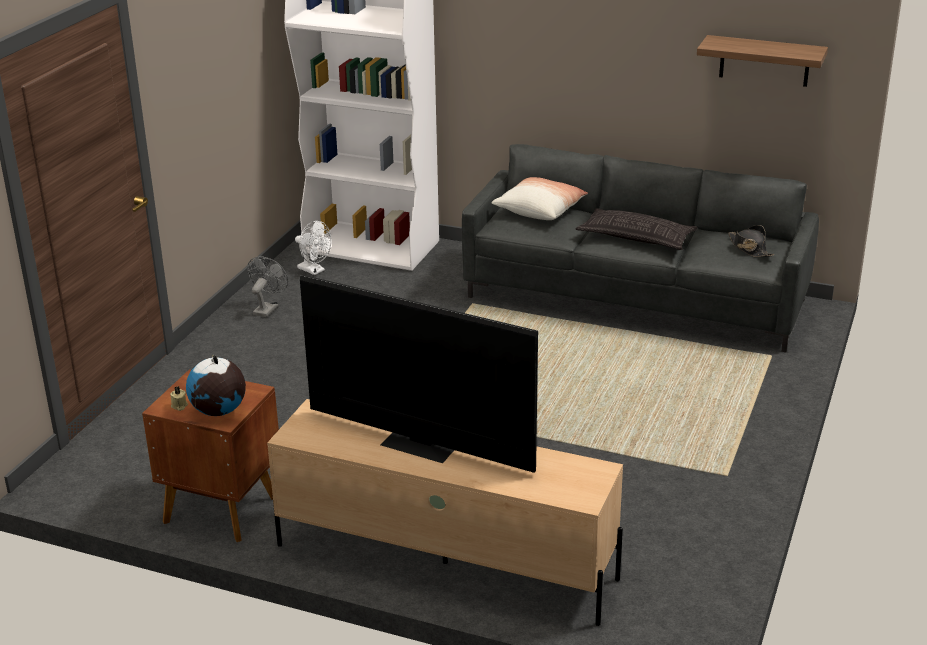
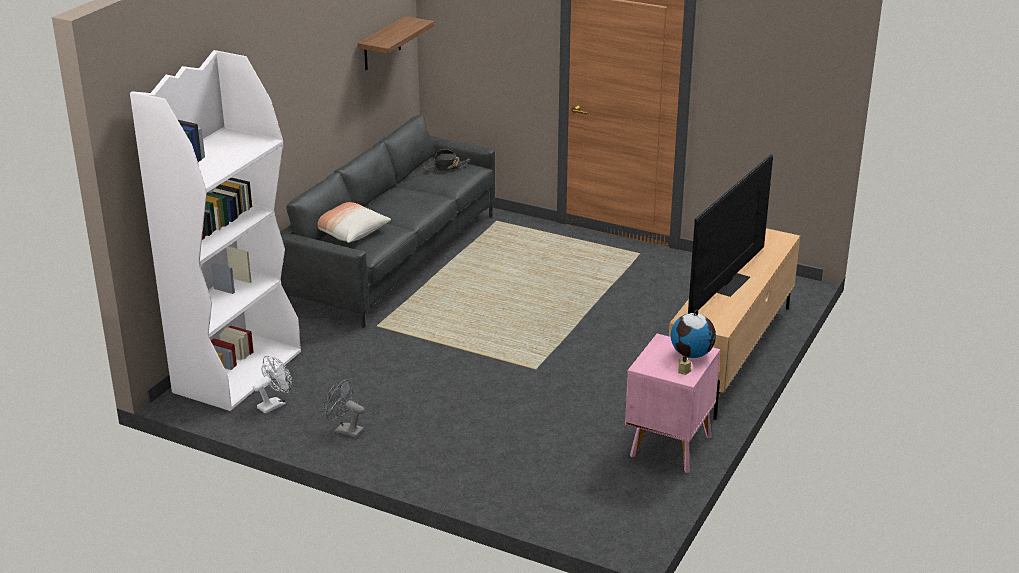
camera: 85 degrees left, 0 degrees up
brown nightstand [142,369,279,542] -> pink nightstand [625,334,720,473]
pillow [576,208,698,250] -> none

